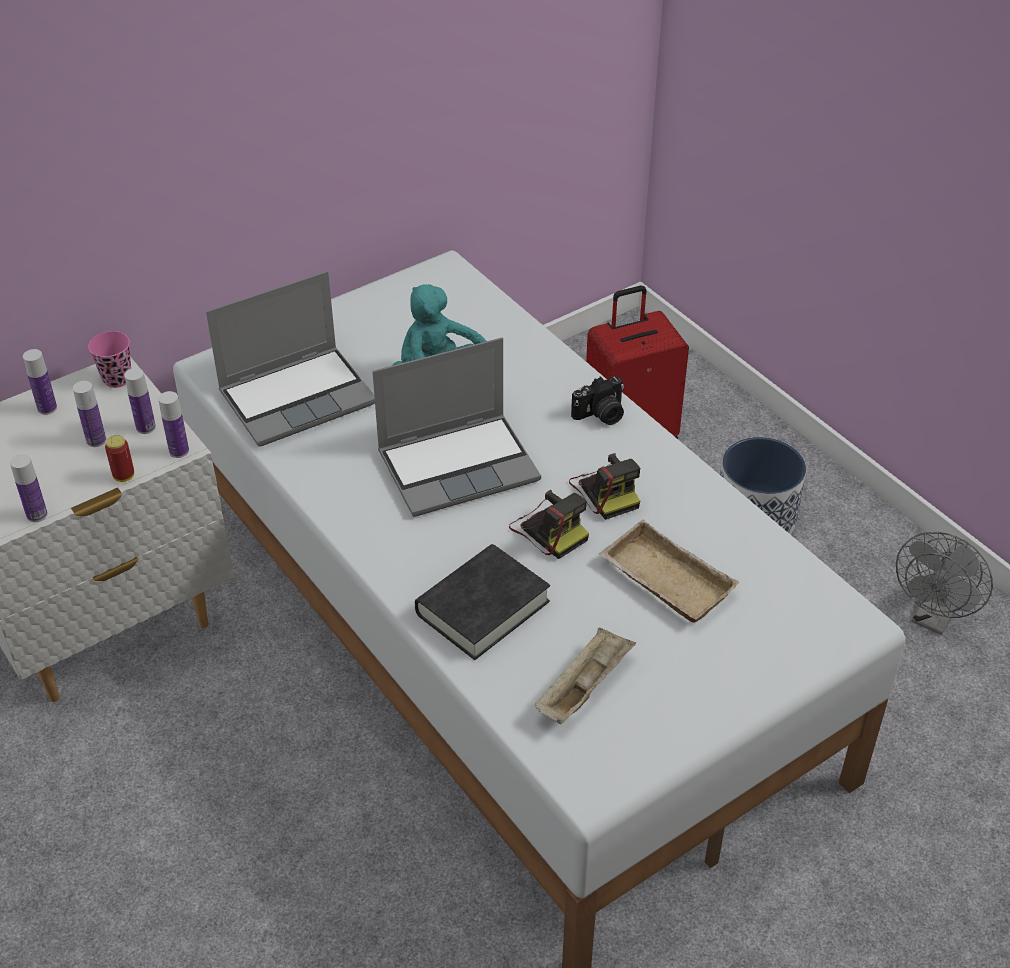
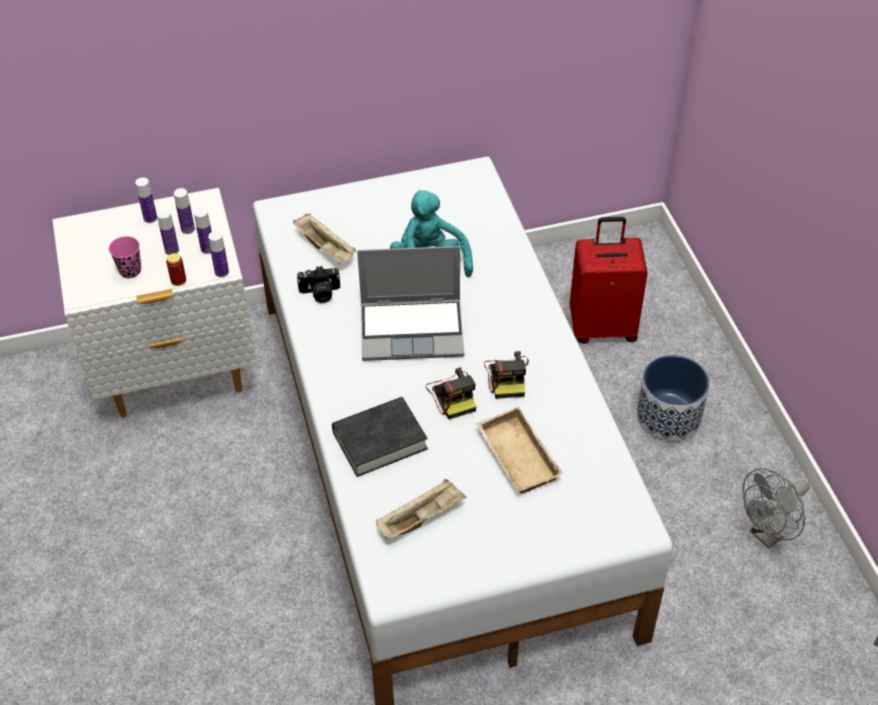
camera: 20 degrees right, 5 degrees up
bottle [10,454,48,522] -> bottle moved to [174,188,195,234]
pink cup [88,331,131,388] -> pink cup moved to [109,236,141,278]
laptop [206,271,375,447] -> beige tray [293,214,356,264]
camera [571,376,624,425] -> camera moved to [297,266,340,303]

